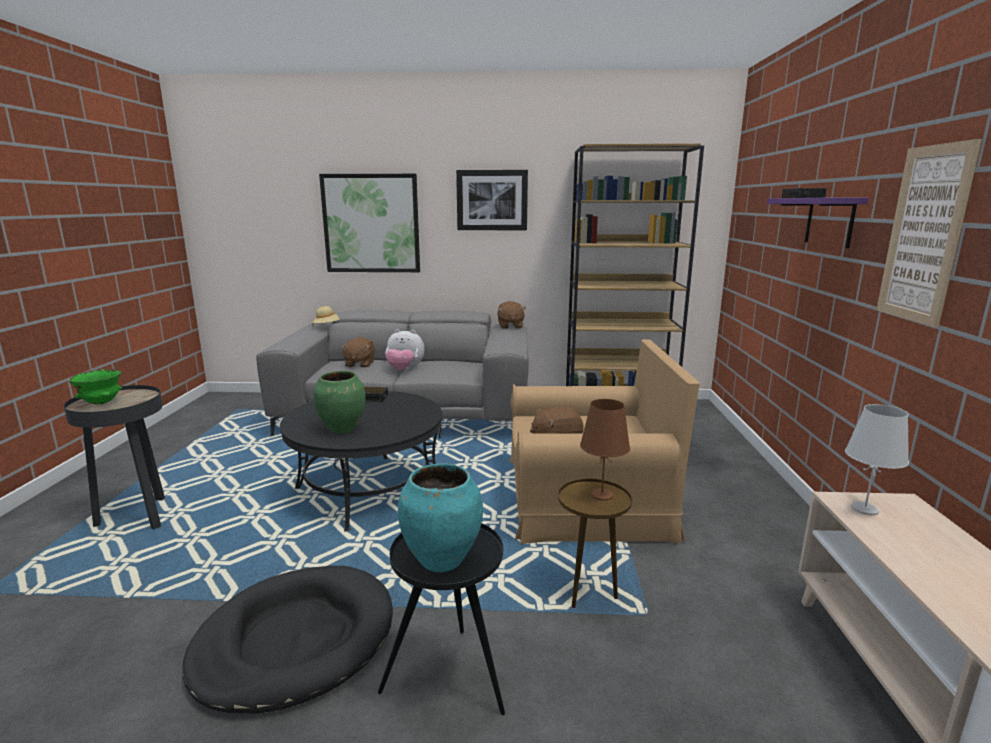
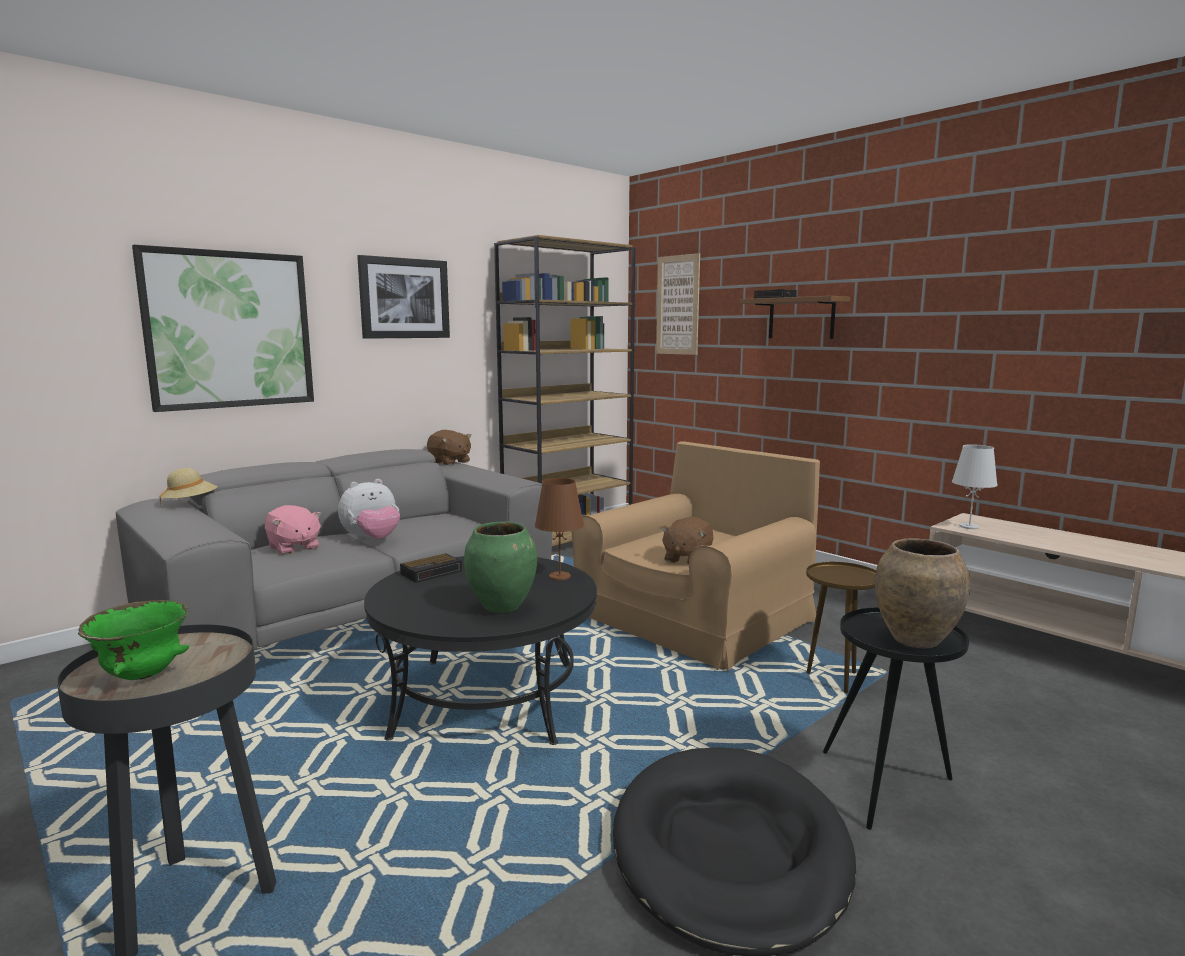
camera: 45 degrees left, 5 degrees down
brown plush toy [341,337,375,368] -> pink plush toy [265,505,322,555]
turquoise vase [398,463,483,572] -> brown vase [875,538,970,649]
brown table lamp [580,399,630,501] -> brown table lamp moved to [535,478,584,580]
purple shelf [767,198,869,248] -> brown shelf [739,296,850,339]
picture [876,139,982,328] -> picture moved to [656,253,700,355]

